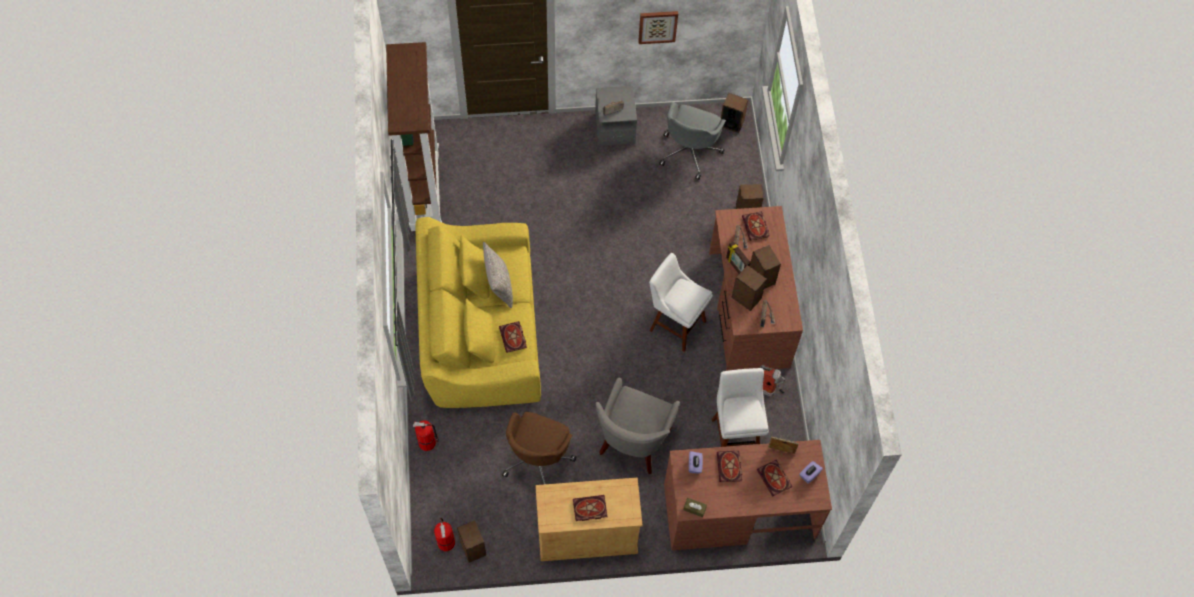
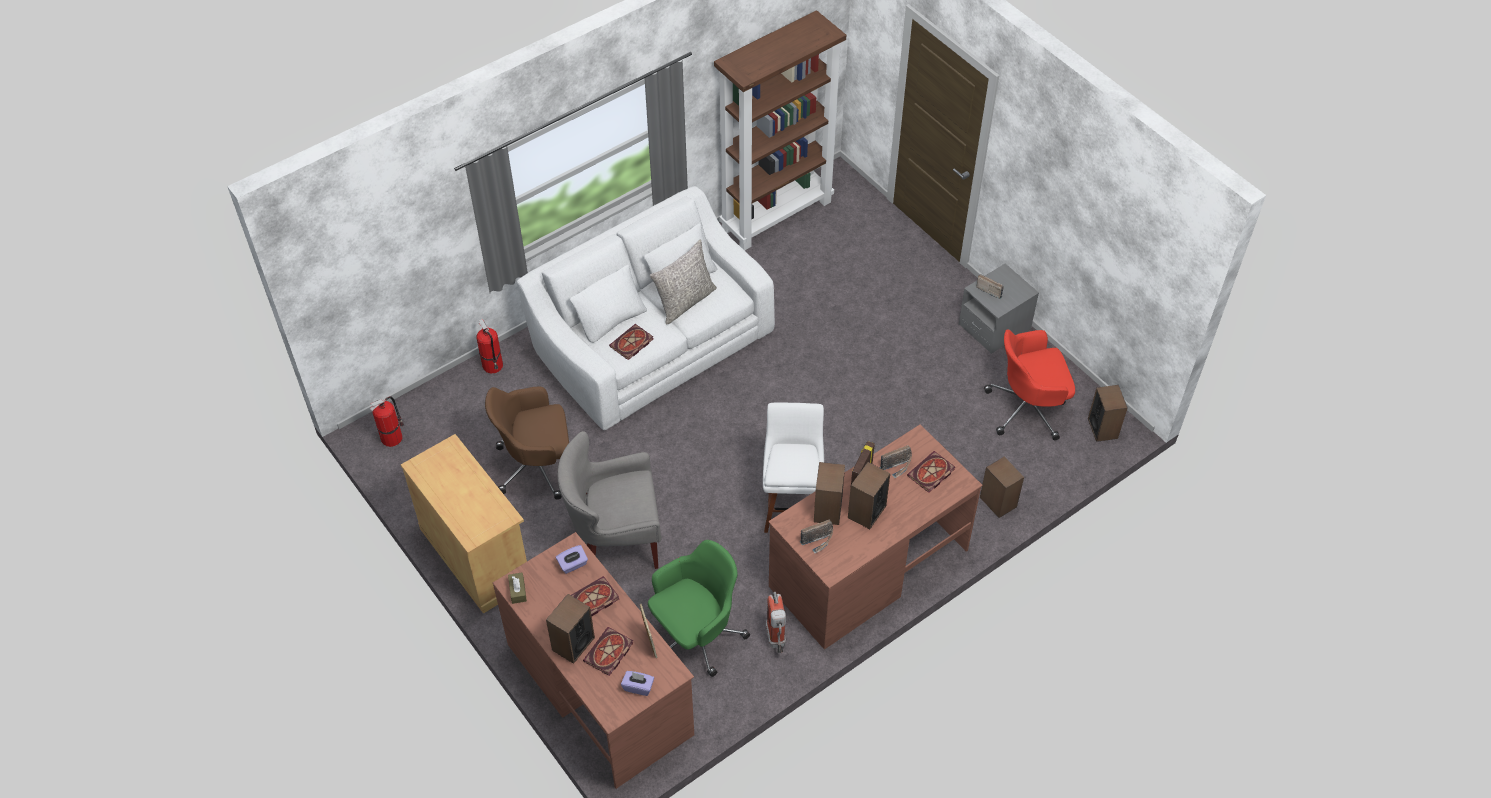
camera: 60 degrees right, 10 degrees down
yellow sofa [416,217,541,408] -> white sofa [517,186,775,430]
speaker [457,520,486,562] -> speaker moved to [546,594,595,664]
book [573,495,607,521] -> none
picture [638,11,678,44] -> none
grey office chair [659,102,726,180] -> red office chair [984,329,1075,440]
white stool [712,368,769,447] -> green office chair [648,540,750,677]

